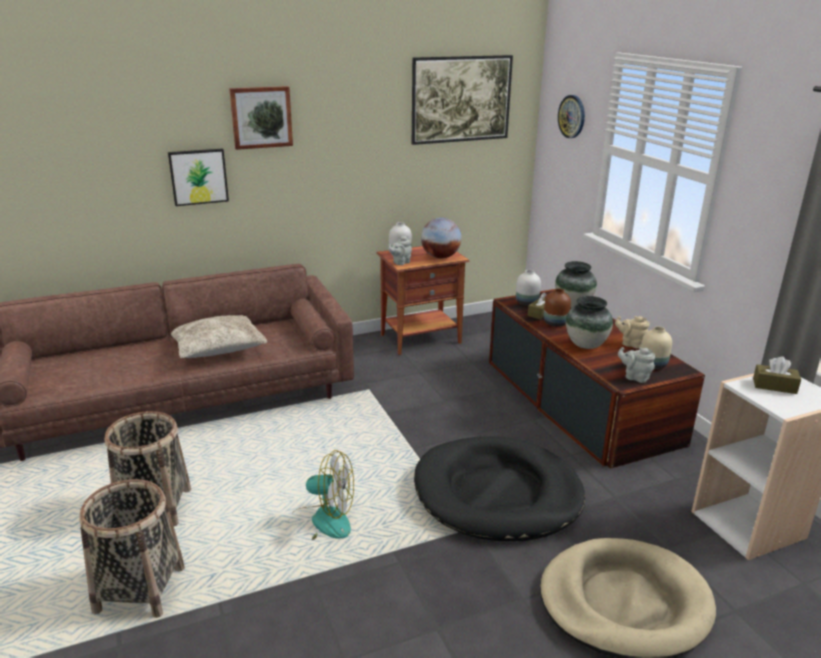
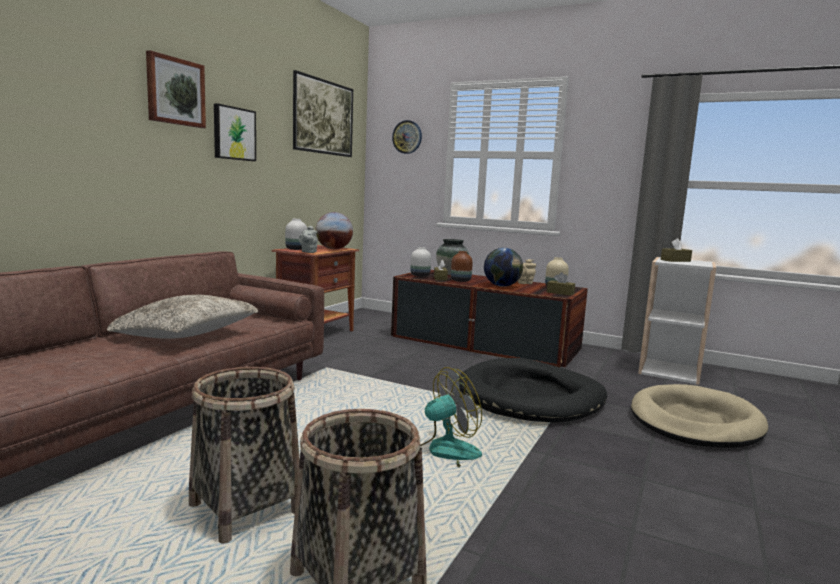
camera: 40 degrees left, 15 degrees down
picture [168,149,229,206] -> picture moved to [214,103,256,161]
vase [566,296,613,349] -> globe [484,248,523,287]
grey teapot [618,347,655,383] -> brown tissue box [547,272,575,296]

